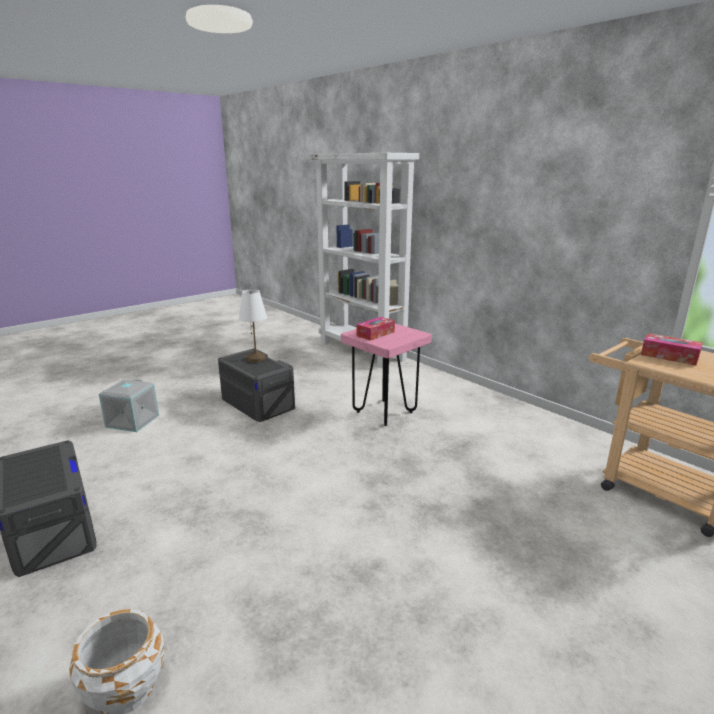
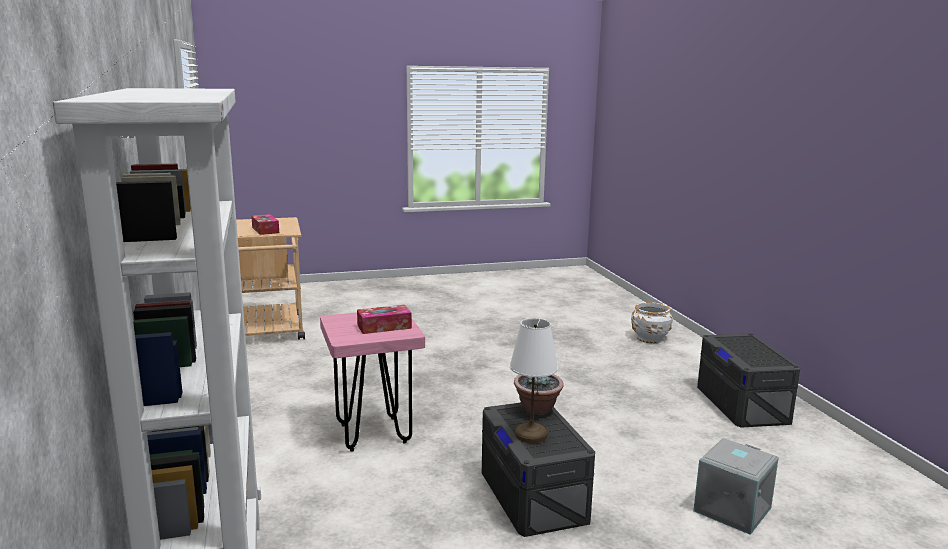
camera: 155 degrees left, 5 degrees down
none -> potted plant [514,374,564,415]

